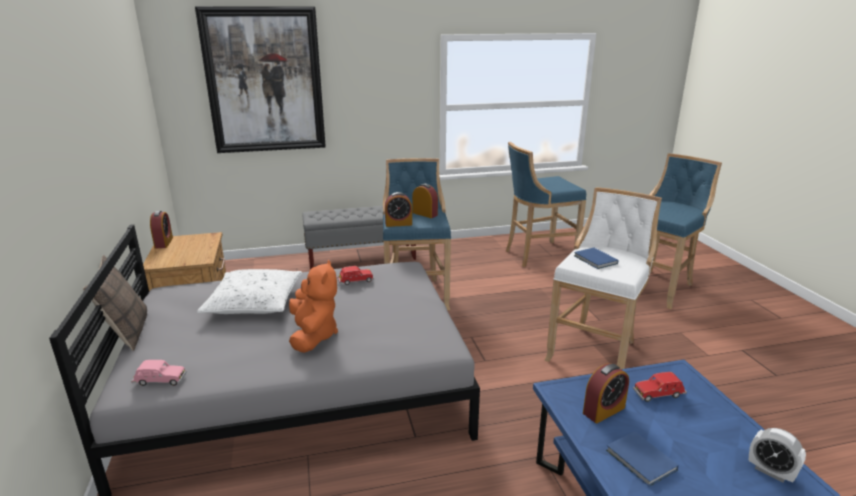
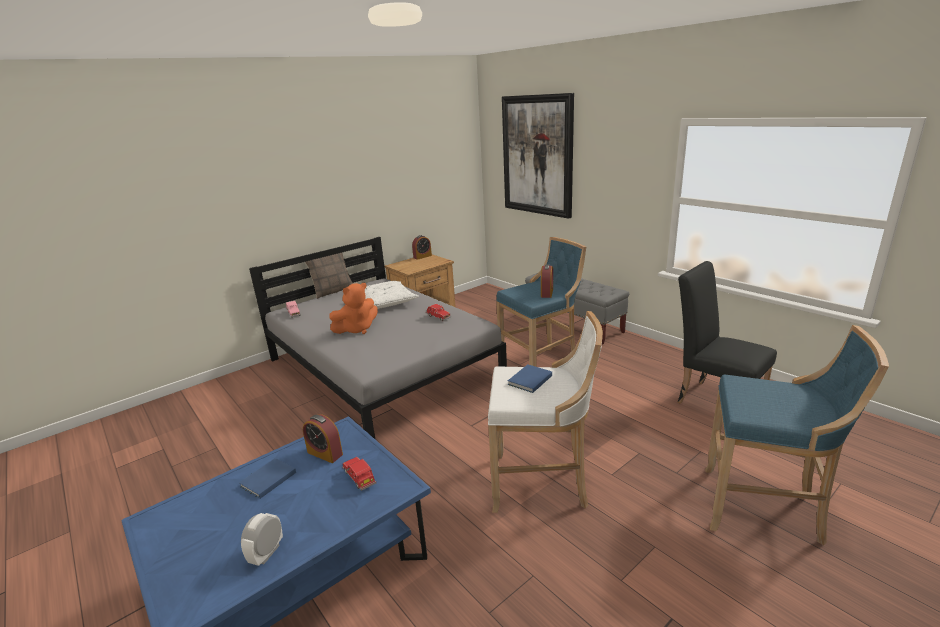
camera: 65 degrees right, 0 degrees up
alarm clock [385,192,412,227] -> none
blue stool [506,142,586,267] -> black chair [678,261,777,403]

